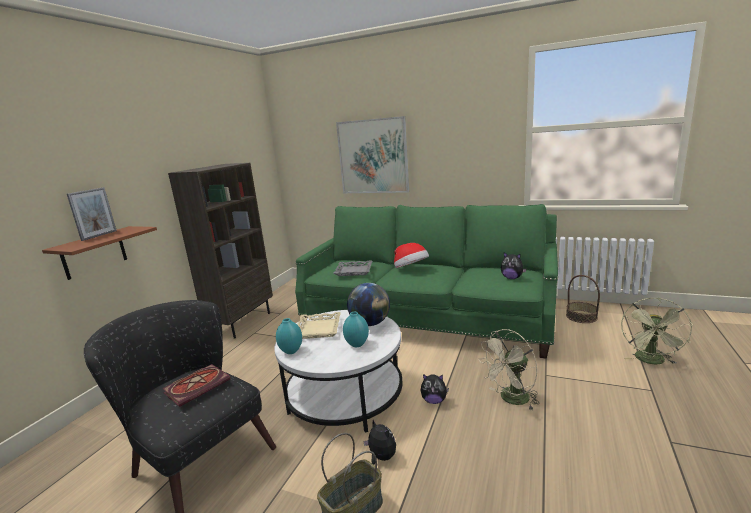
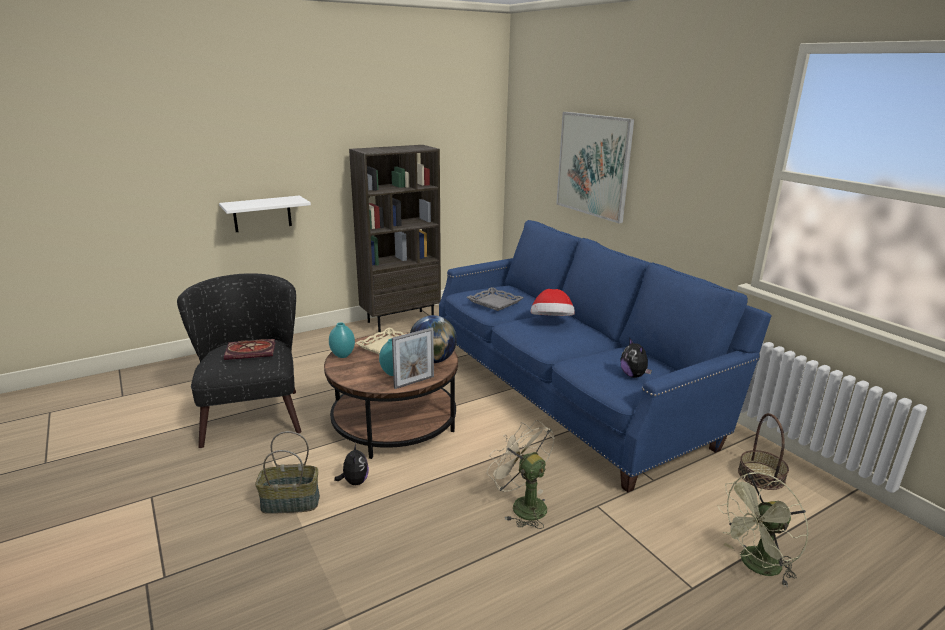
camera: 35 degrees right, 5 degrees up
brown shelf [42,226,157,280] -> white shelf [219,195,311,232]
picture frame [67,187,117,241] -> picture frame moved to [392,327,434,389]
white coffee table [274,310,402,433] -> brown coffee table [324,333,458,459]
green sofa [295,204,558,359] -> blue sofa [439,220,771,492]
plush toy [421,374,449,404] -> none
beige fan [479,329,540,411] -> beige fan turned 45 degrees clockwise [487,420,555,529]

